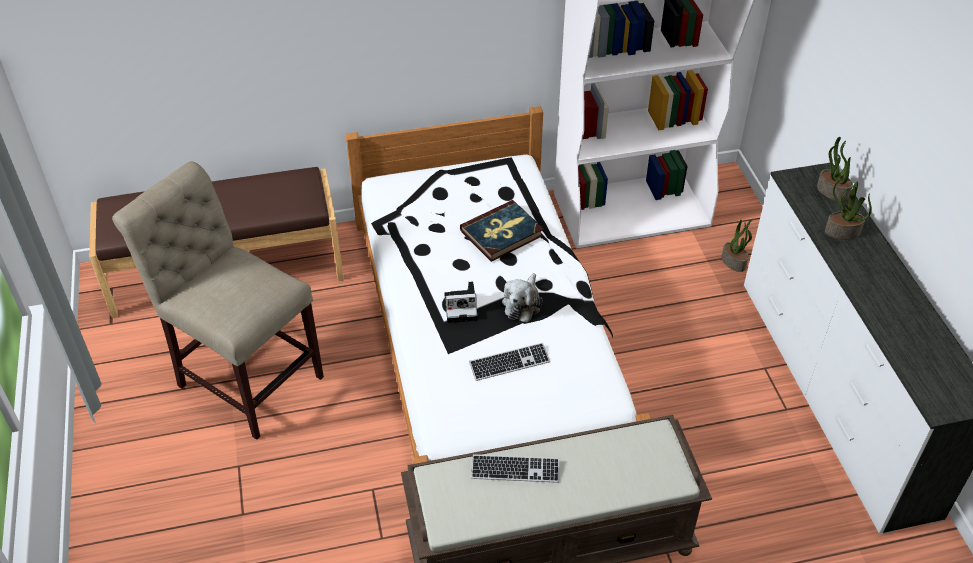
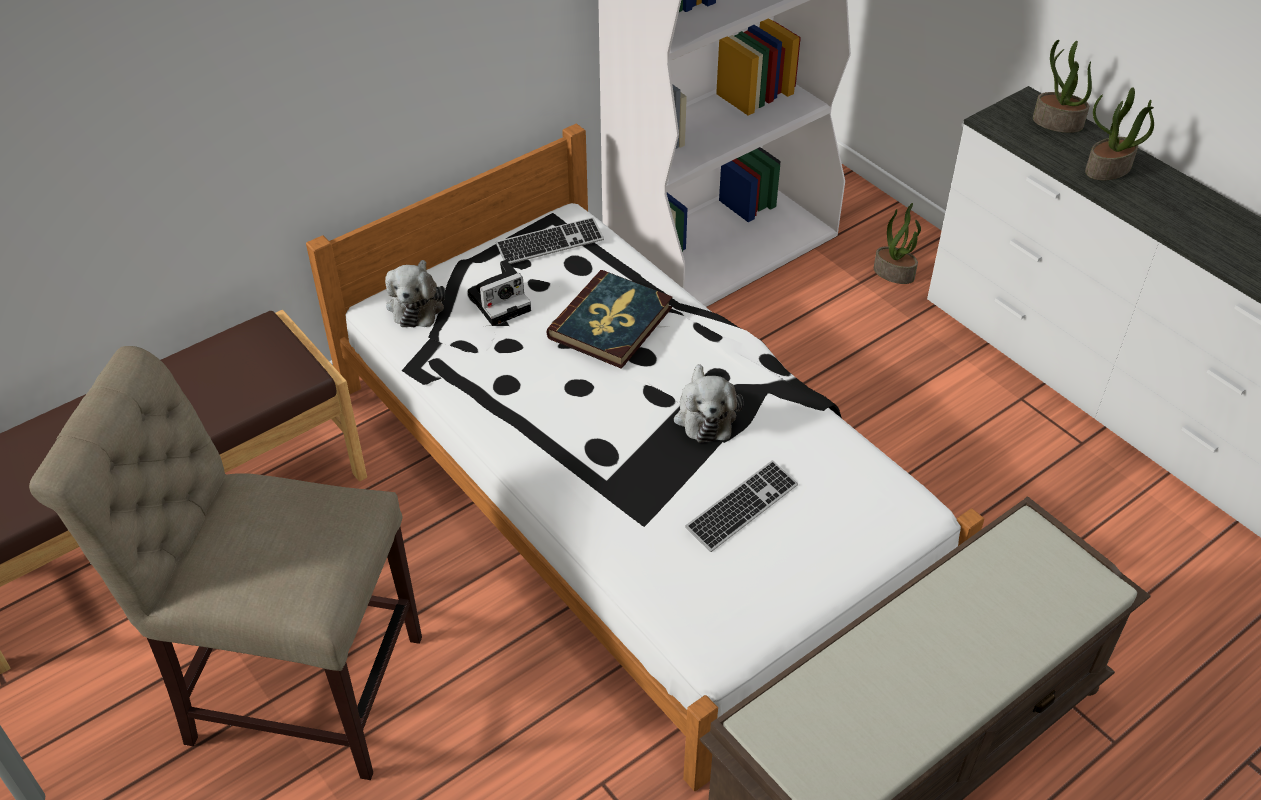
camera: 25 degrees left, 0 degrees up
camera [444,281,478,323] -> camera moved to [468,260,531,326]
keyboard [471,454,560,483] -> keyboard moved to [496,217,604,264]
none -> plush toy [385,260,445,327]

